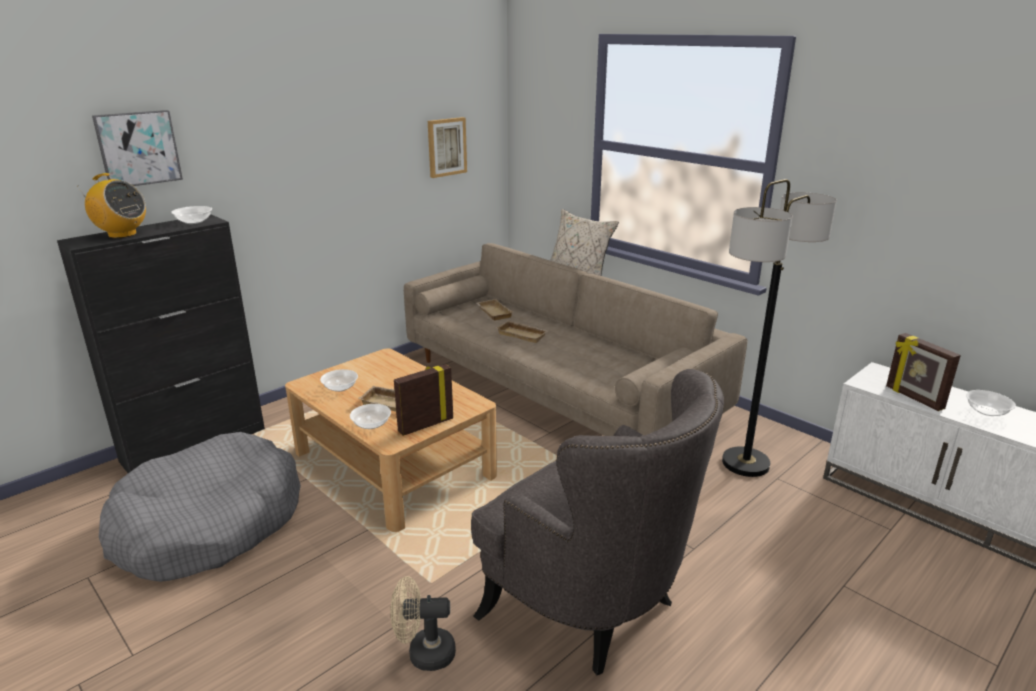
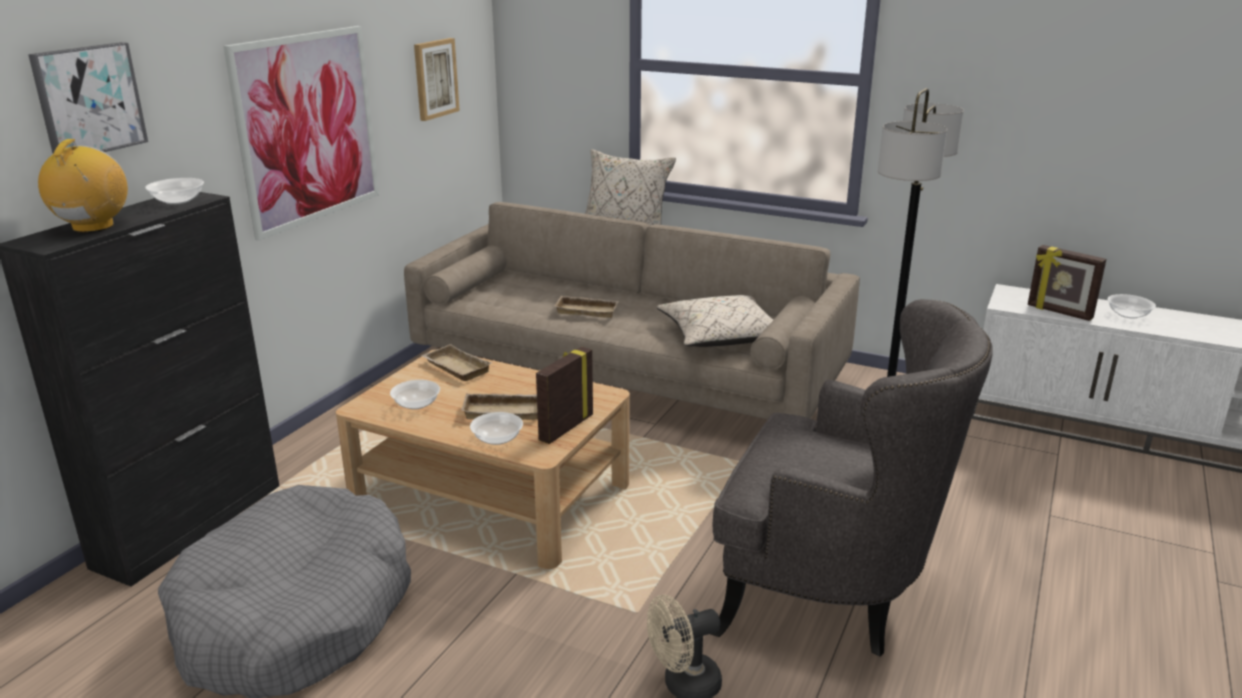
camera: 20 degrees left, 0 degrees up
radio [78,173,146,238] -> radio turned 90 degrees counterclockwise [38,139,128,233]
beige tray [476,299,514,320] -> beige tray moved to [422,344,492,381]
none -> picture [224,26,379,241]
none -> beige pillow [656,295,773,347]

